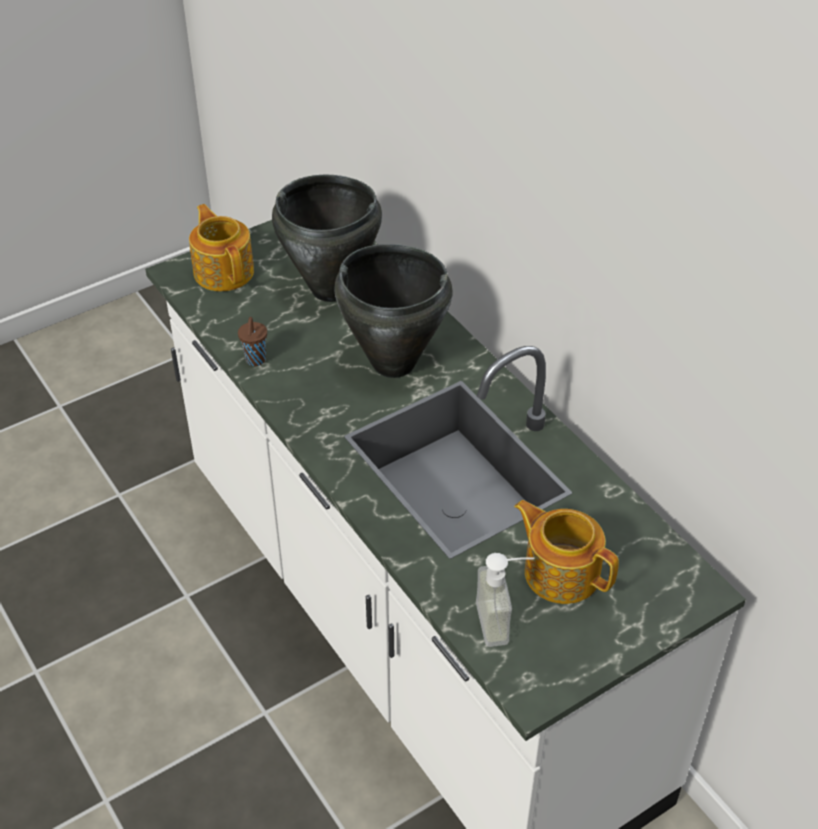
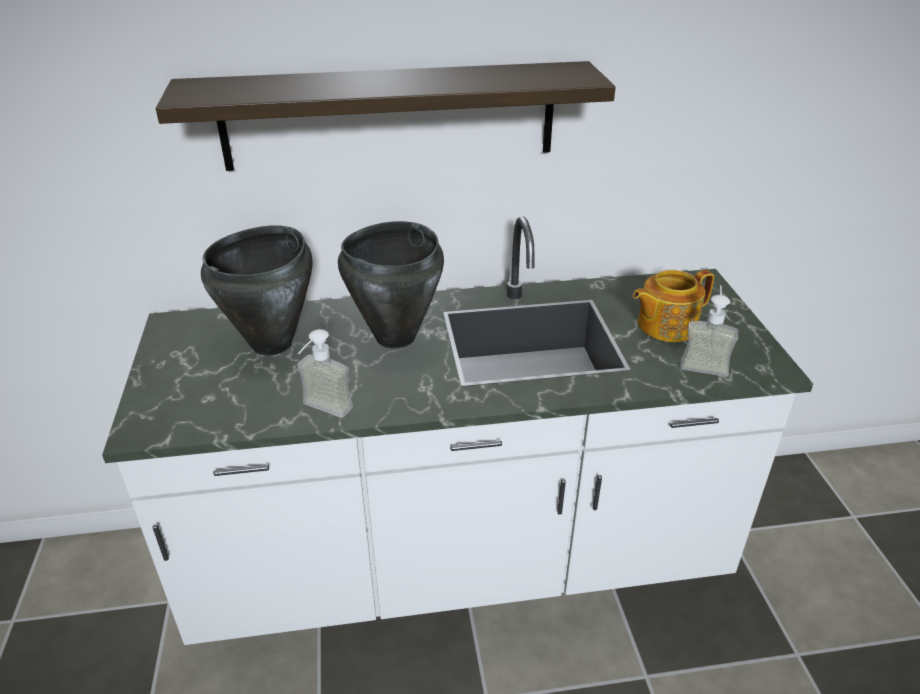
camera: 65 degrees left, 10 degrees down
teapot [189,204,254,291] -> none
brown cup [238,317,267,366] -> soap dispenser [297,329,353,418]
none -> shelf [156,61,616,171]

